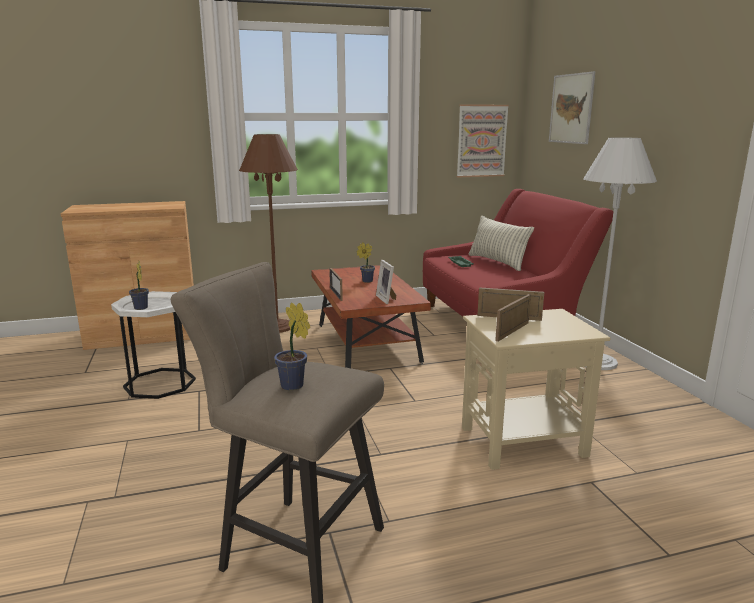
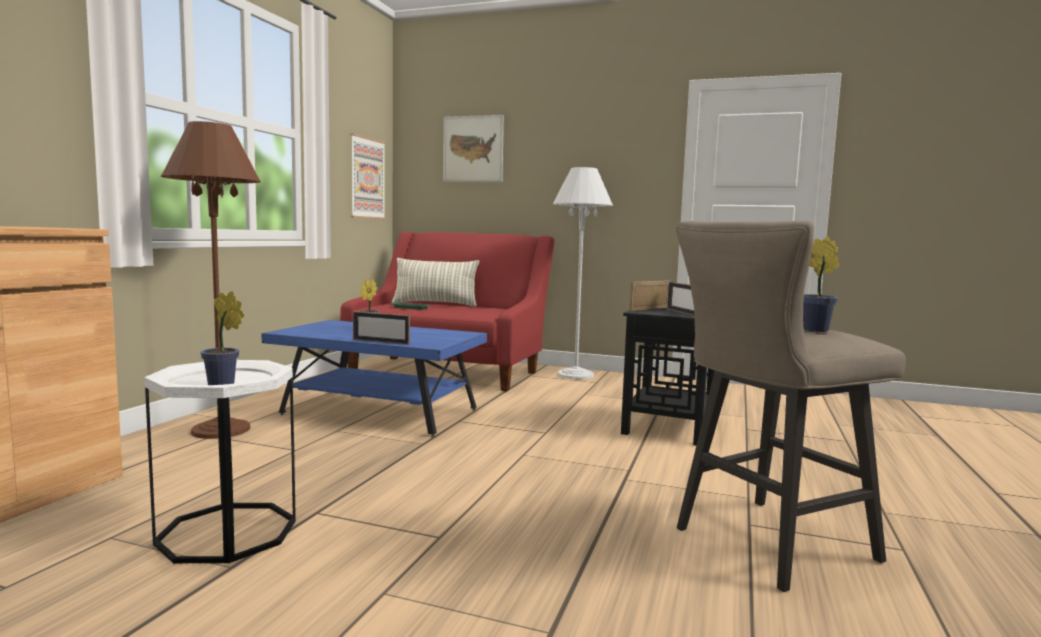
camera: 55 degrees left, 10 degrees down
brown coffee table [311,265,431,368] -> blue coffee table [261,320,487,437]
picture frame [376,260,396,304] -> none
beige side table [462,309,611,470] -> black side table [621,308,715,445]

